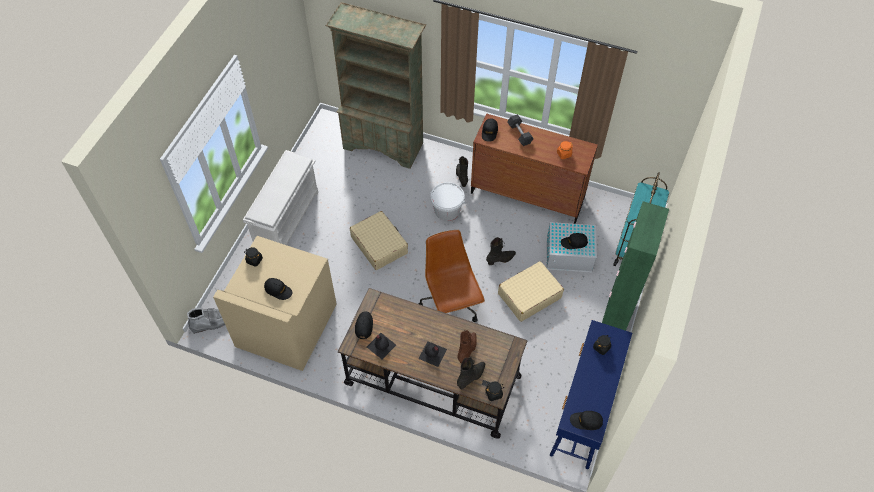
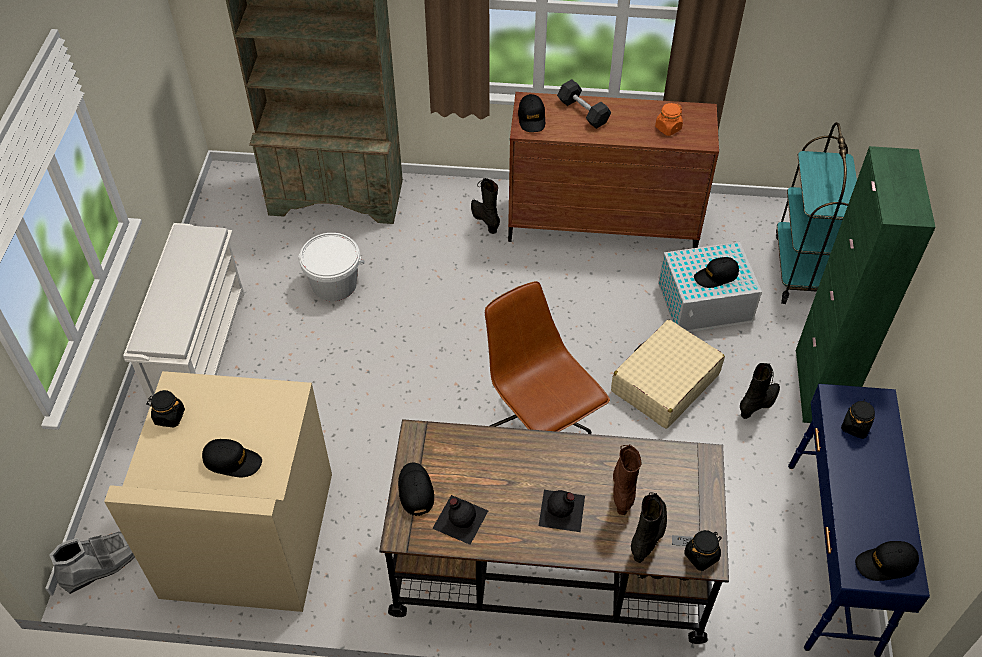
camera: 15 degrees left, 5 degrees down
beige suitcase [350,211,408,270] -> none
white bucket [430,182,466,221] -> white bucket moved to [298,233,365,301]
black boot [486,237,516,265] -> black boot moved to [740,363,780,419]

